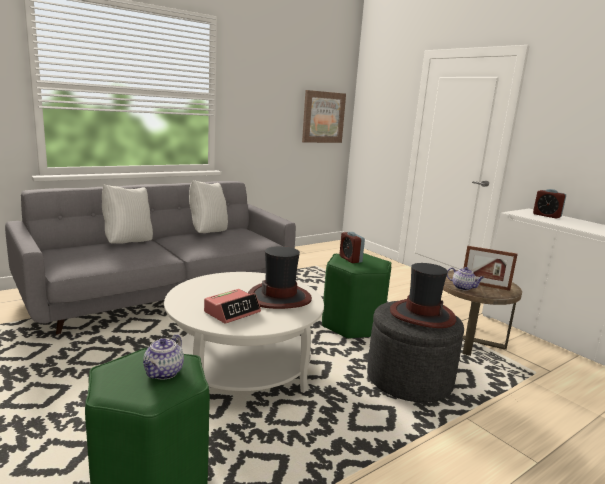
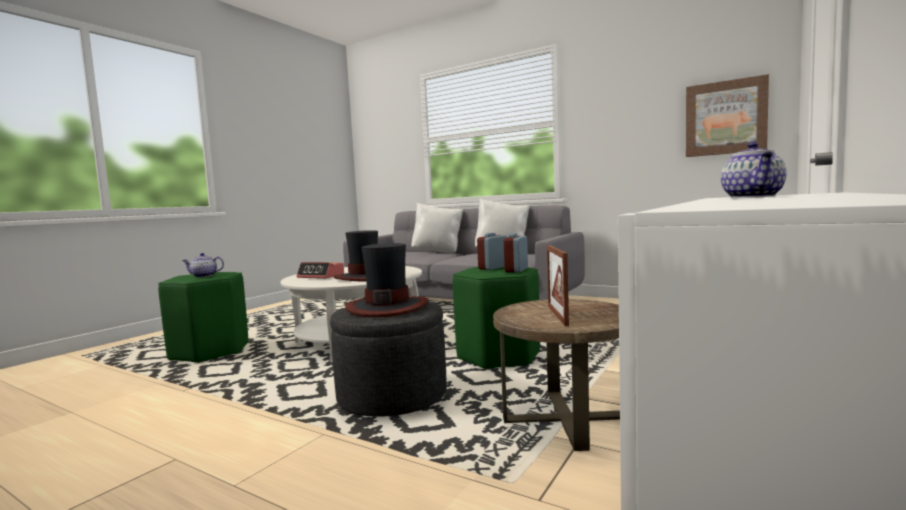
camera: 70 degrees right, 10 degrees down
teapot [447,267,485,291] -> teapot moved to [721,142,787,198]
alarm clock [533,189,566,219] -> alarm clock moved to [504,233,528,272]

